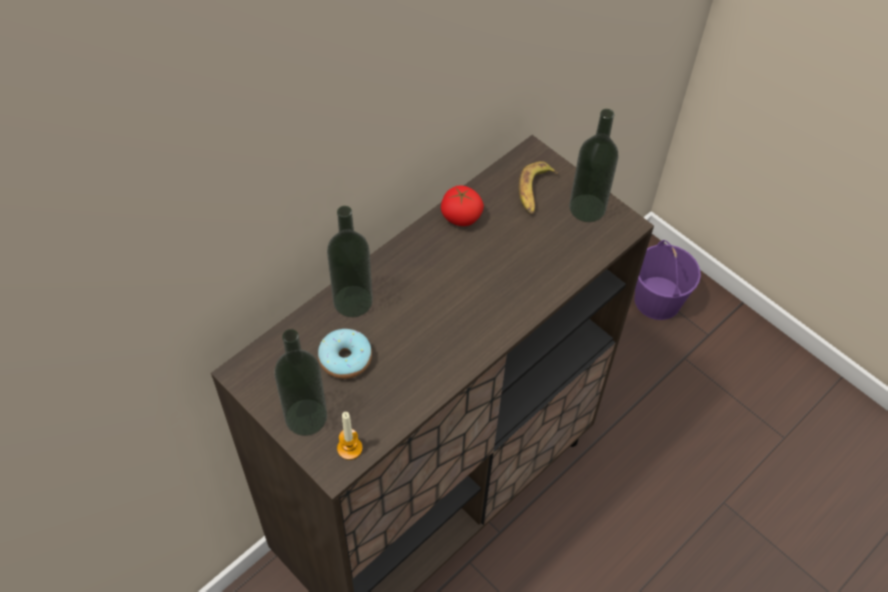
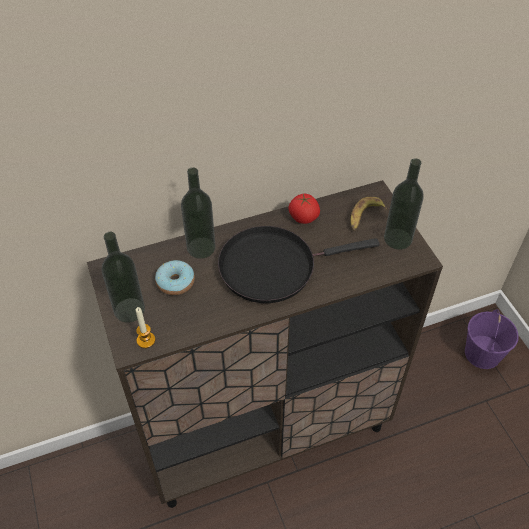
camera: 25 degrees right, 5 degrees down
none -> black frying pan [218,226,380,303]

